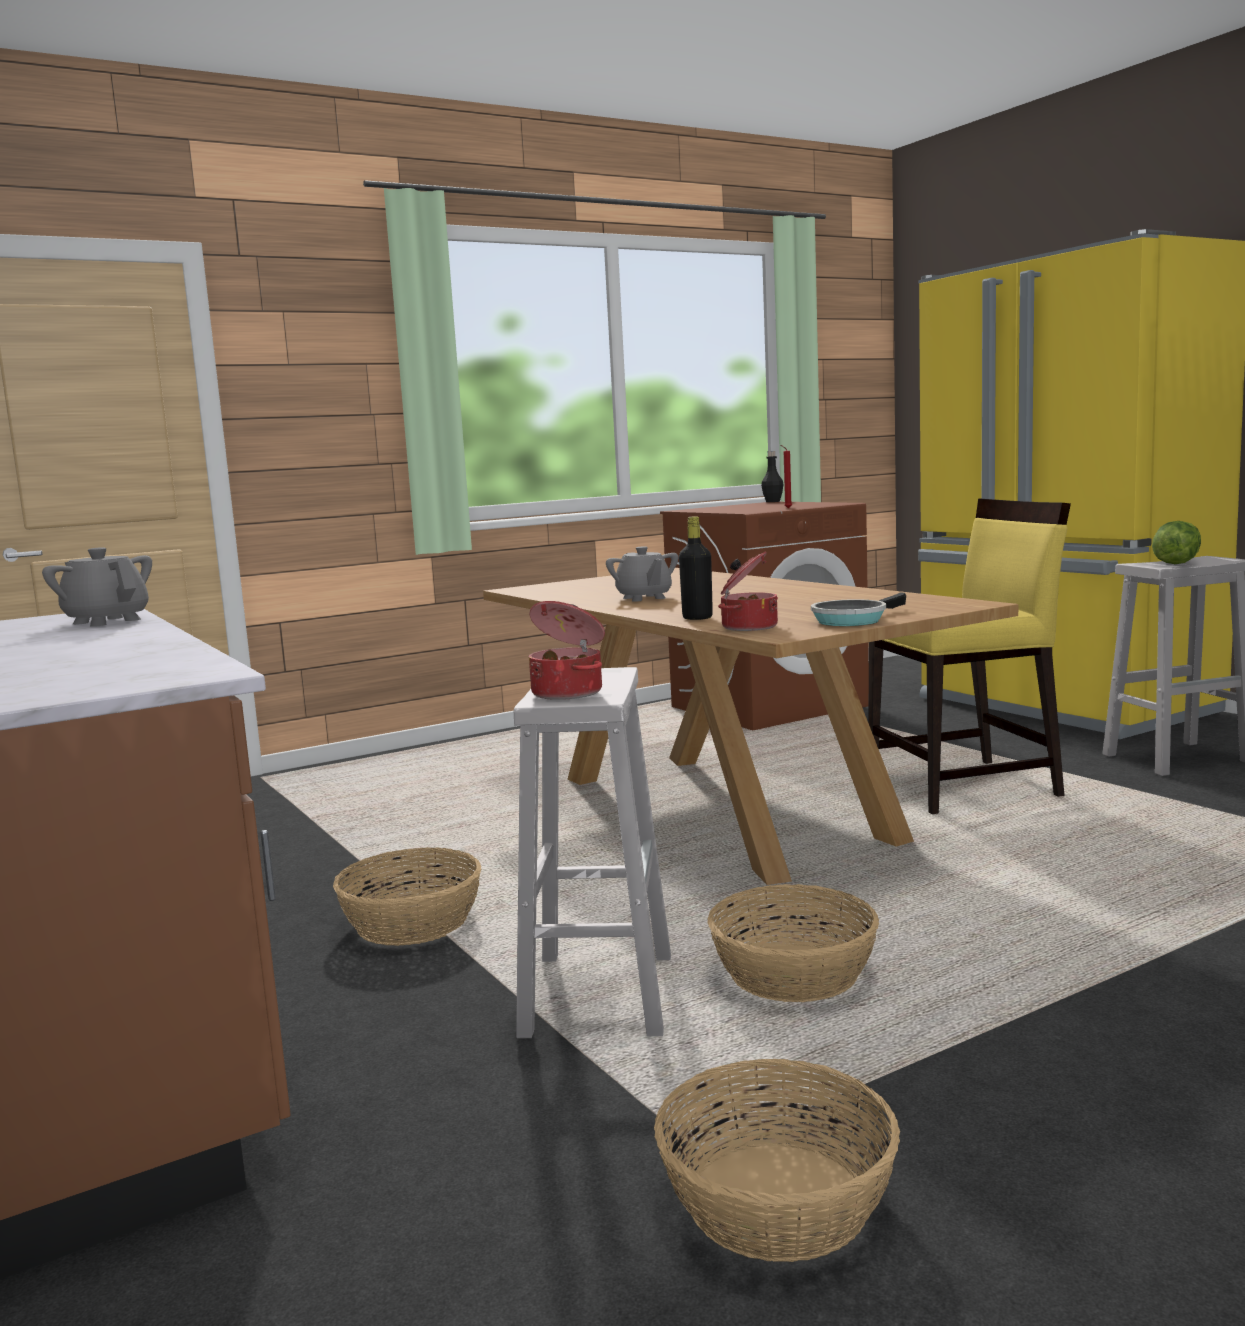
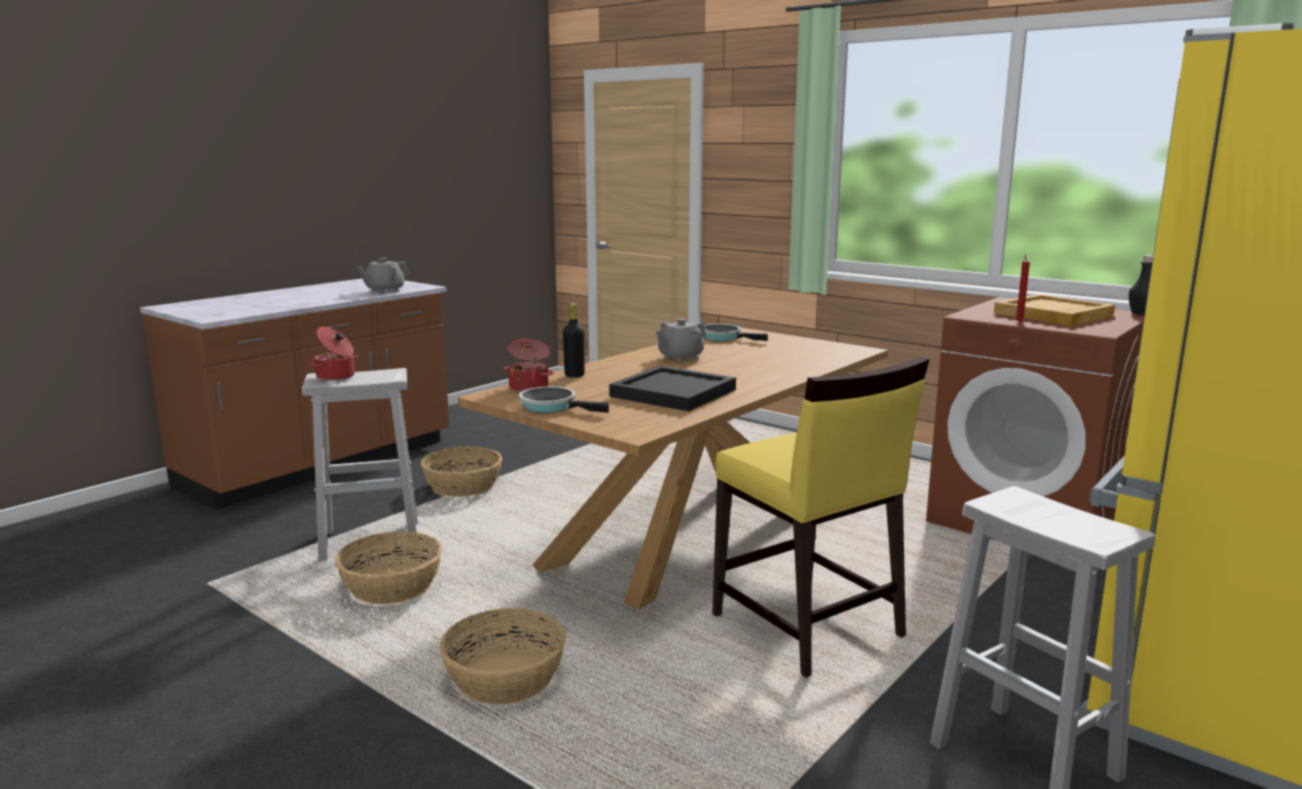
camera: 70 degrees right, 5 degrees up
grey teapot [42,548,152,627] -> grey teapot turned 150 degrees counterclockwise [357,258,409,294]
basket [654,1059,900,1262] -> basket moved to [439,608,566,704]
lettuce [1152,521,1201,564] -> none
none -> black tray [609,366,736,411]
none -> frying pan [704,324,768,341]
none -> beige tray [994,294,1115,326]

